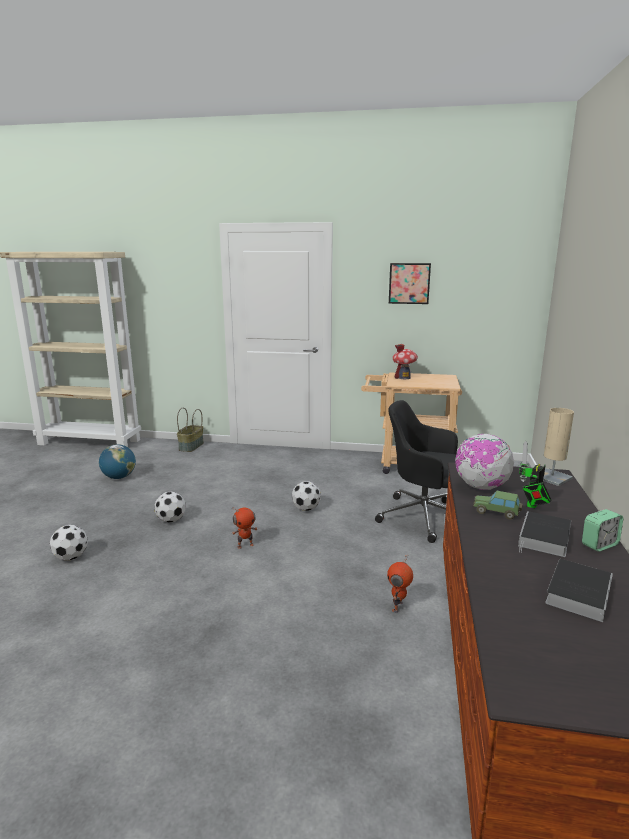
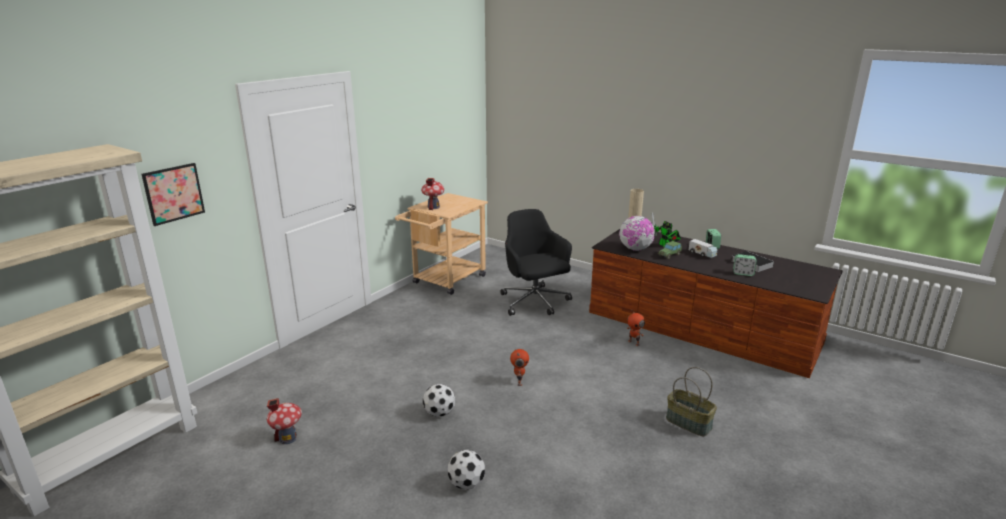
camera: 65 degrees left, 5 degrees up
globe [99,444,136,479] -> toy house [267,398,302,444]
basket [177,408,204,452] -> basket moved to [666,367,717,436]
football [292,481,321,511] -> none
black office chair [375,400,458,543] -> black office chair turned 105 degrees clockwise [500,209,572,316]
picture [389,263,431,304] -> picture moved to [141,163,205,226]
book [518,511,571,557] -> toy truck [689,239,717,258]
none -> alarm clock [733,254,757,276]

